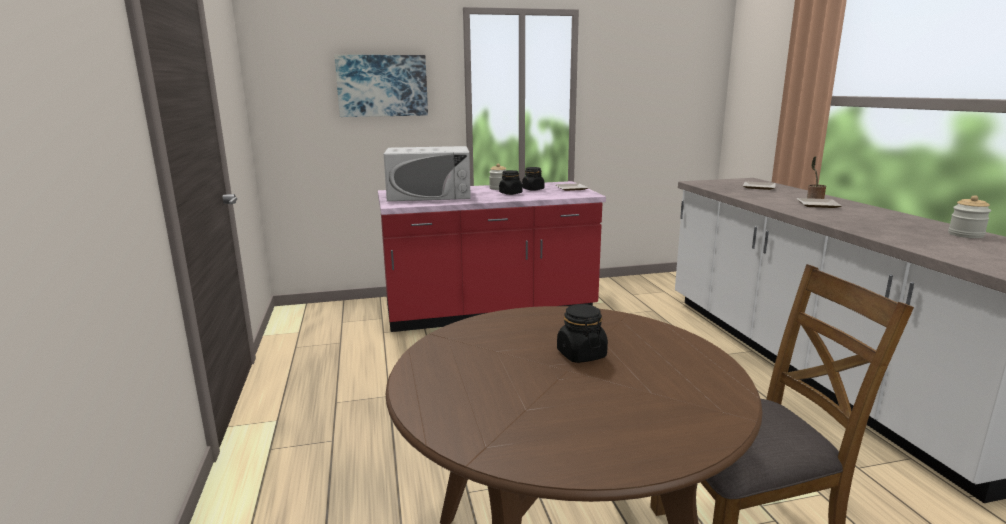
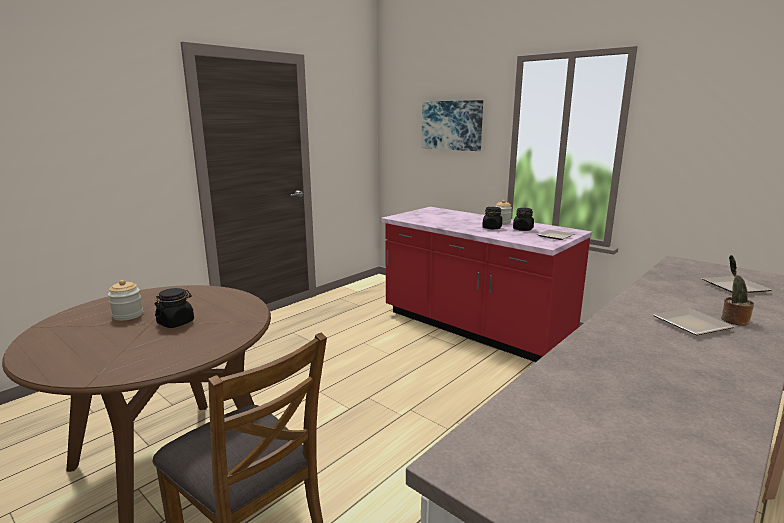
camera: 55 degrees right, 0 degrees up
white microwave [384,146,471,201] -> none
jar [948,195,991,238] -> jar moved to [108,280,143,321]

